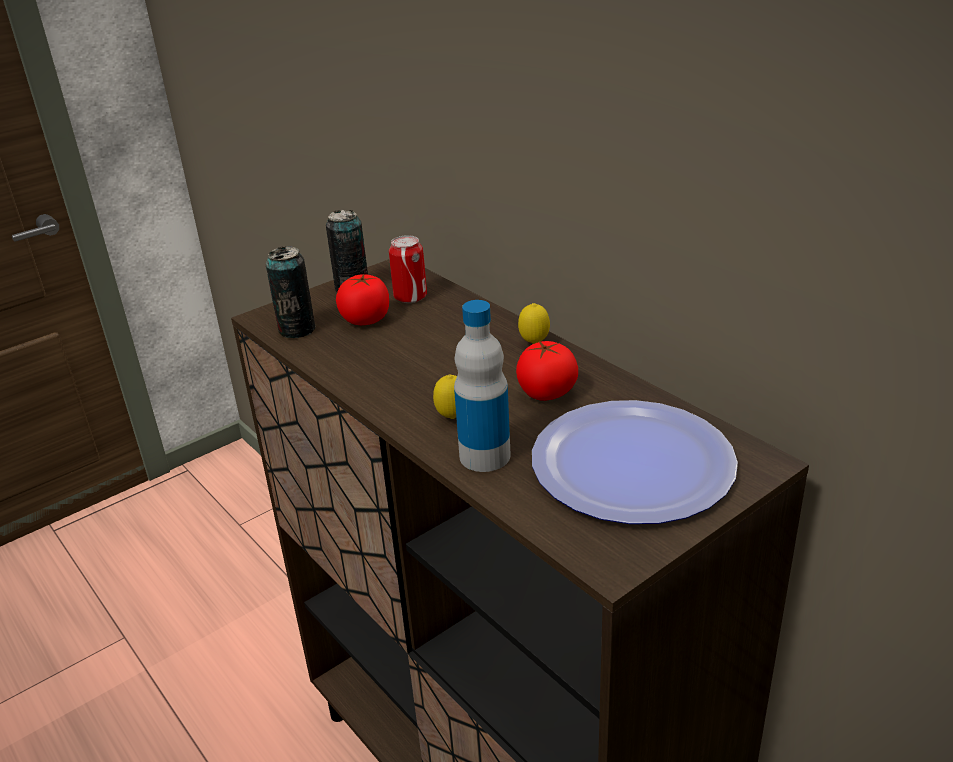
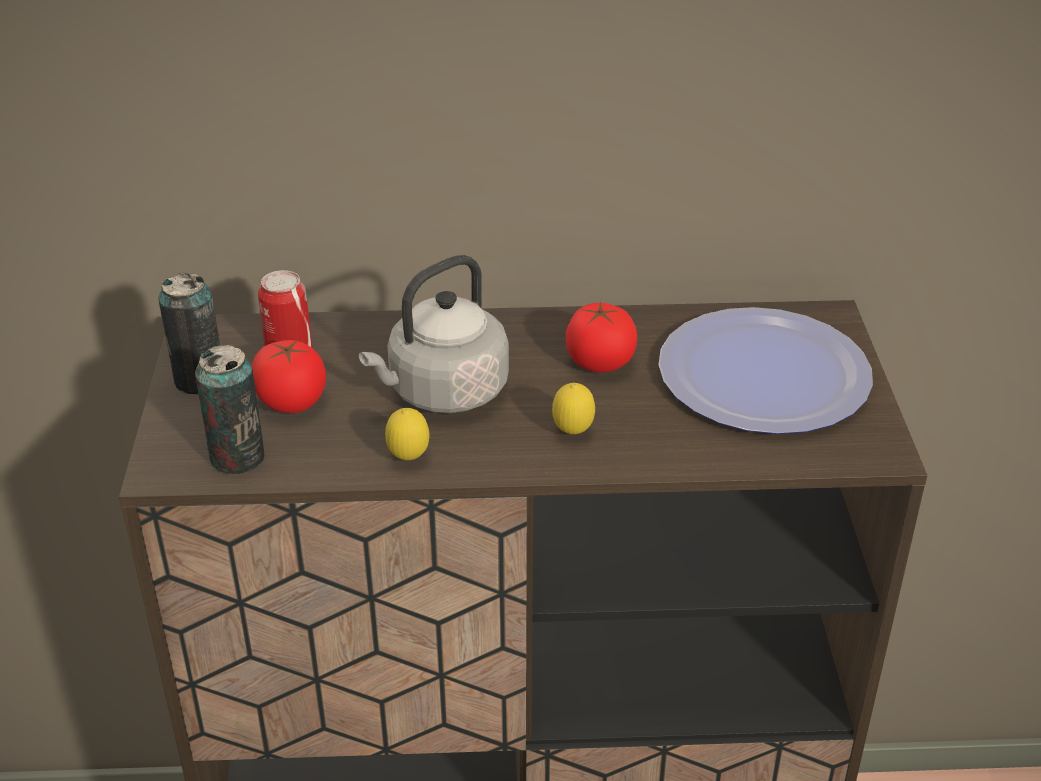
camera: 55 degrees left, 5 degrees up
bottle [454,300,511,472] -> none
lemon [518,303,550,344] -> lemon moved to [385,408,429,460]
none -> grey kettle [359,255,509,413]

